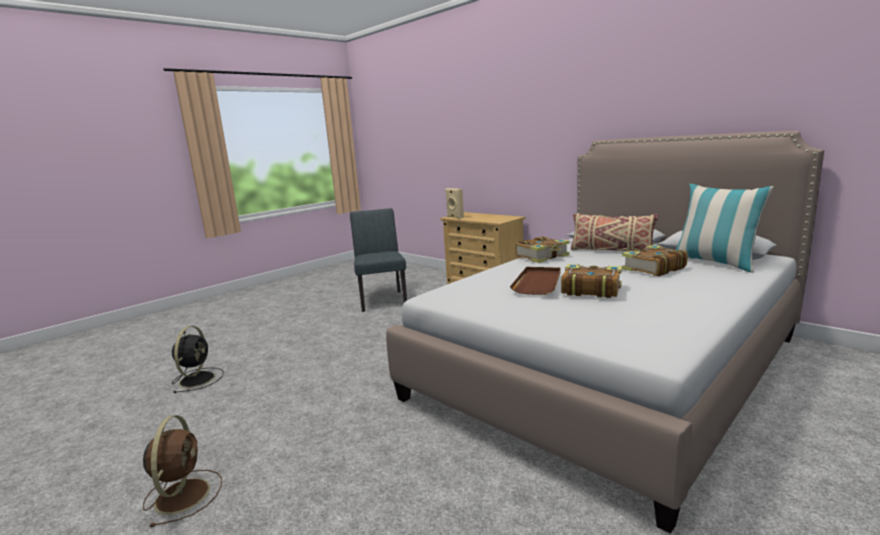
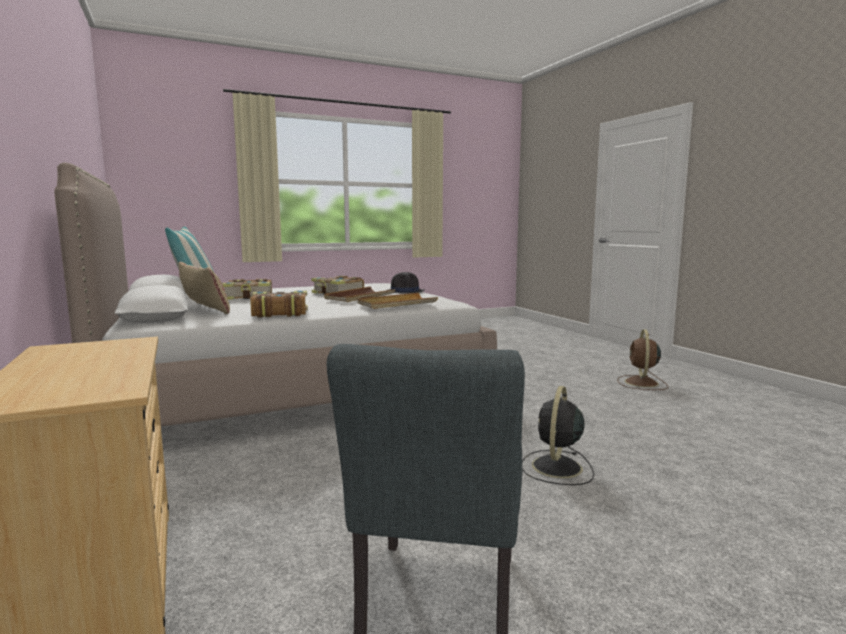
camera: 160 degrees left, 5 degrees down
black fan [172,326,224,393] -> black fan moved to [522,386,594,485]
beige speaker [445,188,464,219] -> none
none -> beige tray [358,293,438,309]
none -> black hat [388,272,425,293]

